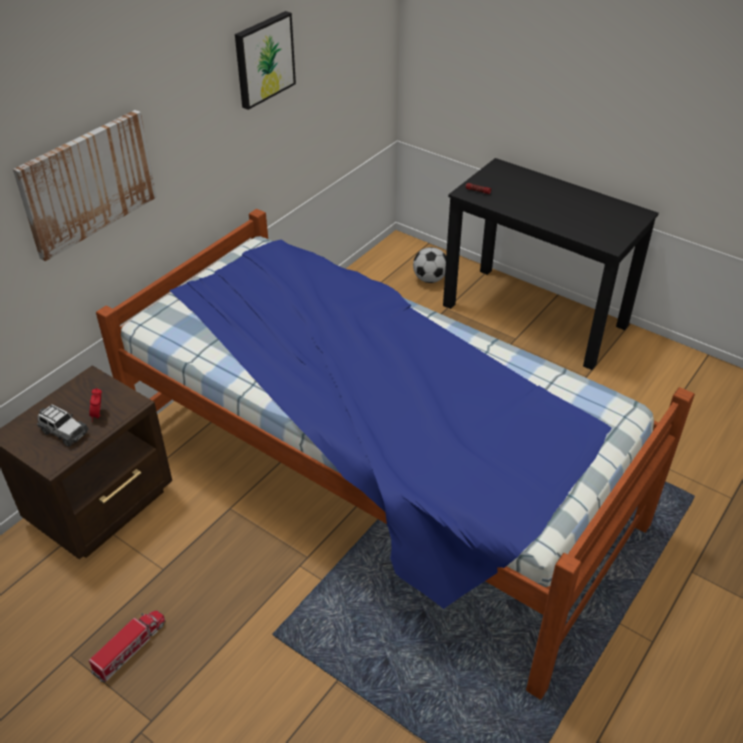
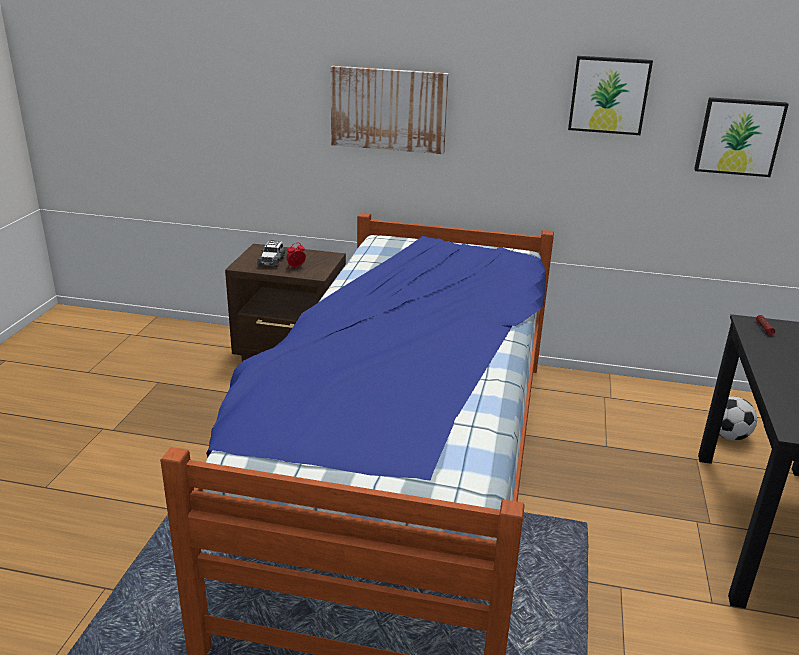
camera: 65 degrees right, 15 degrees down
toy truck [89,610,165,683] -> none
none -> picture [694,97,789,177]

